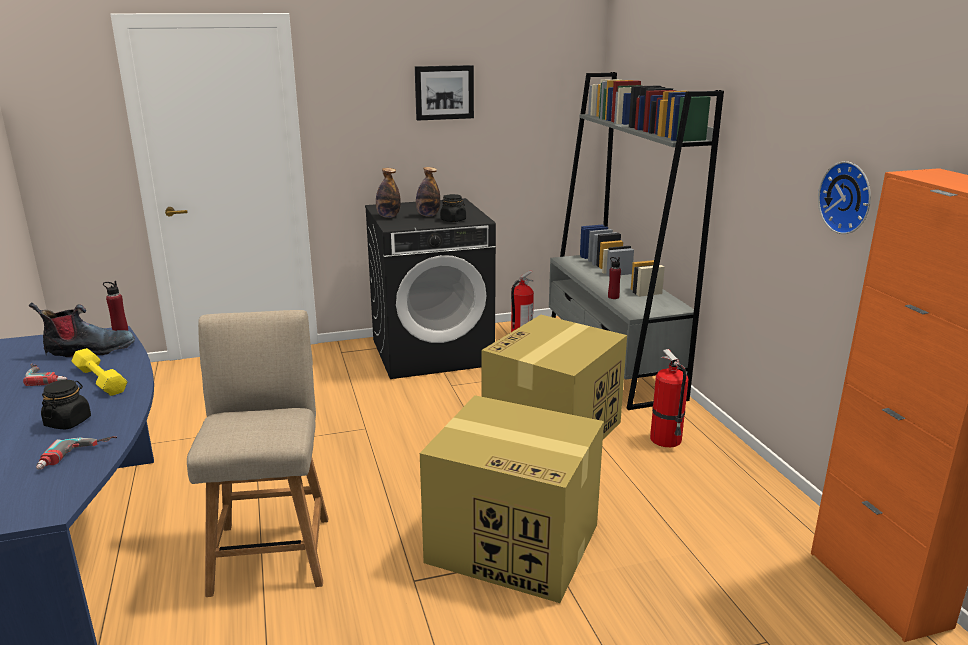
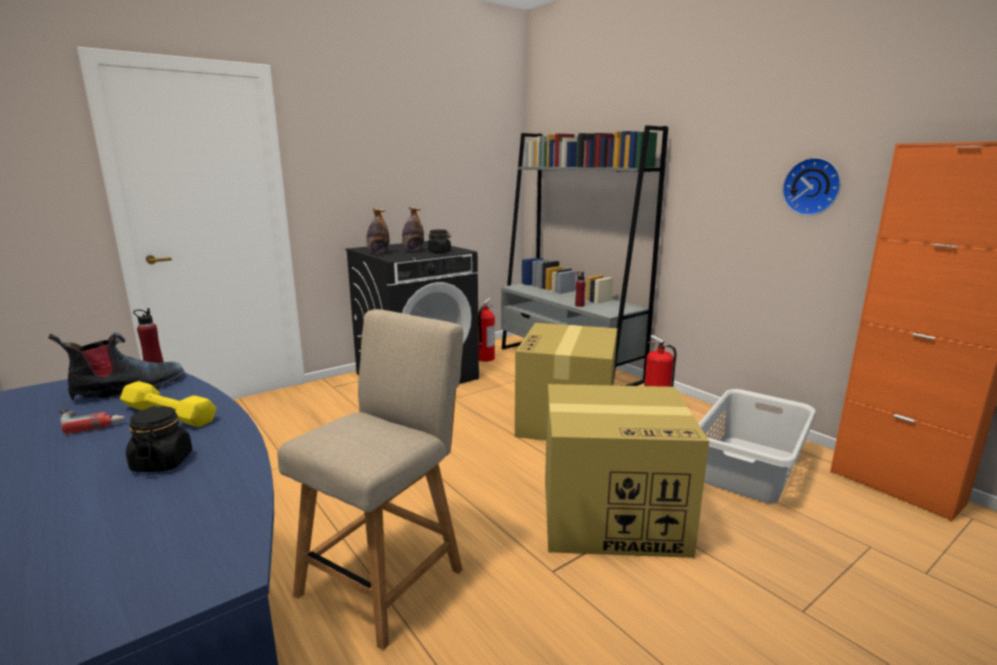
camera: 20 degrees left, 5 degrees down
power drill [36,436,117,470] -> none
beige chair [187,310,328,597] -> beige chair turned 60 degrees clockwise [277,309,464,650]
picture [415,65,474,121] -> none
none -> grey laundry basket [698,389,816,504]

